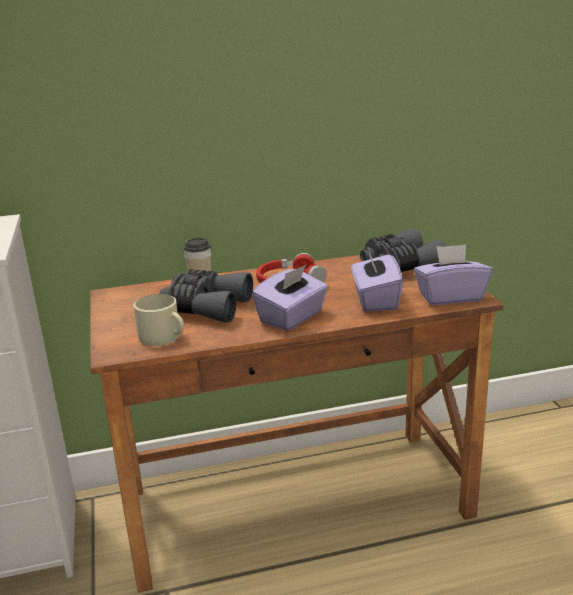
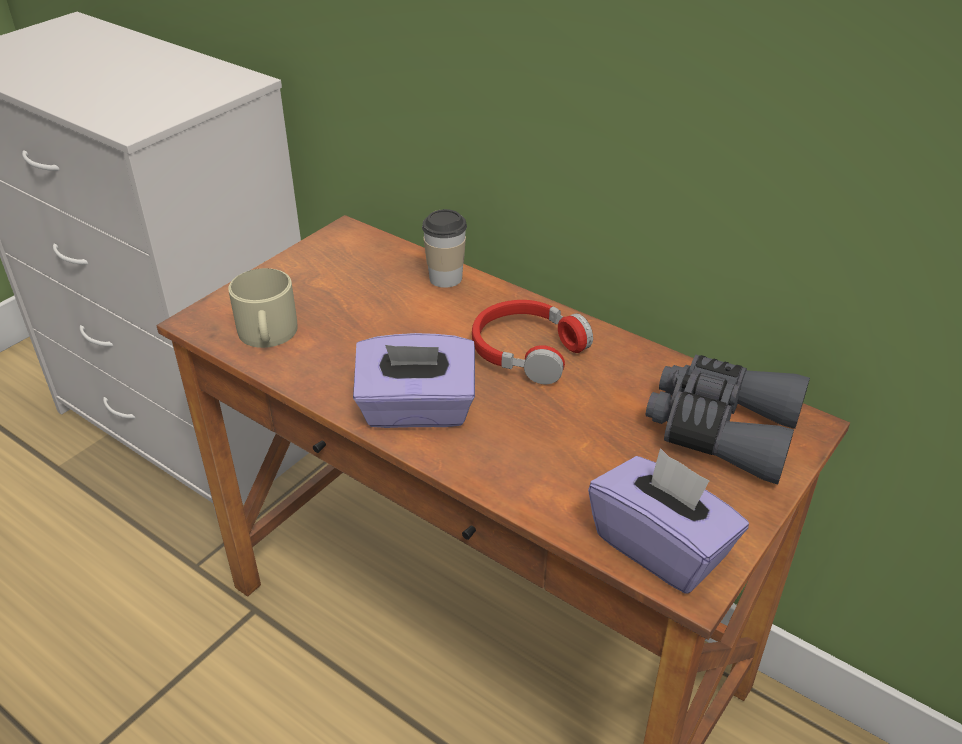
camera: 50 degrees right, 15 degrees up
grey binoculars [160,270,253,323] -> none
purple tissue box [351,248,403,312] -> none

